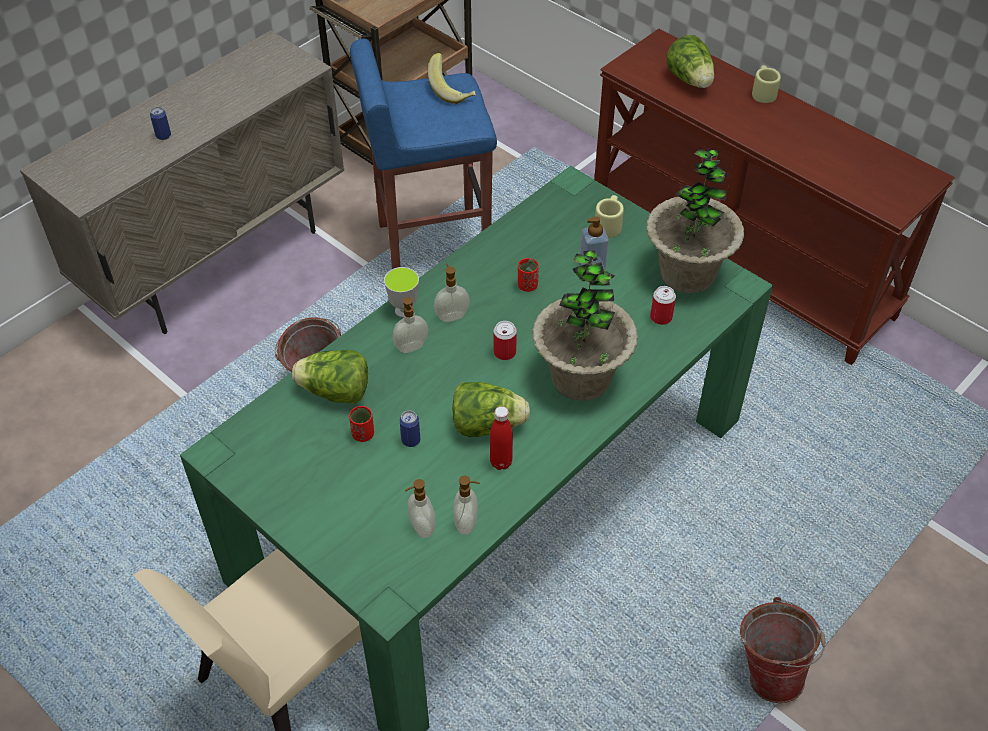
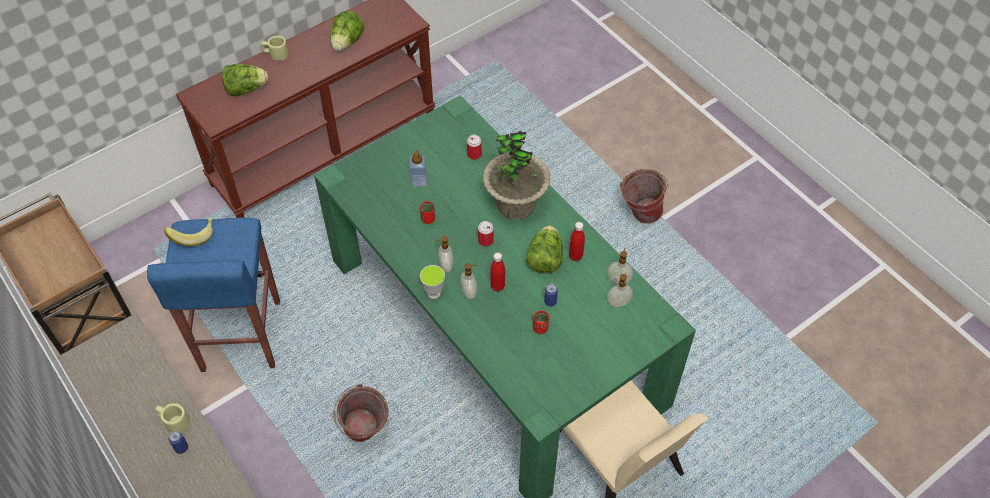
camera: 80 degrees left, 5 degrees up
lettuce [292,350,368,404] -> lettuce moved to [330,11,365,51]
beige mug [595,195,624,238] -> beige mug moved to [155,403,190,433]
potted plant [646,149,744,293] -> none
none -> red bottle [490,252,505,292]

